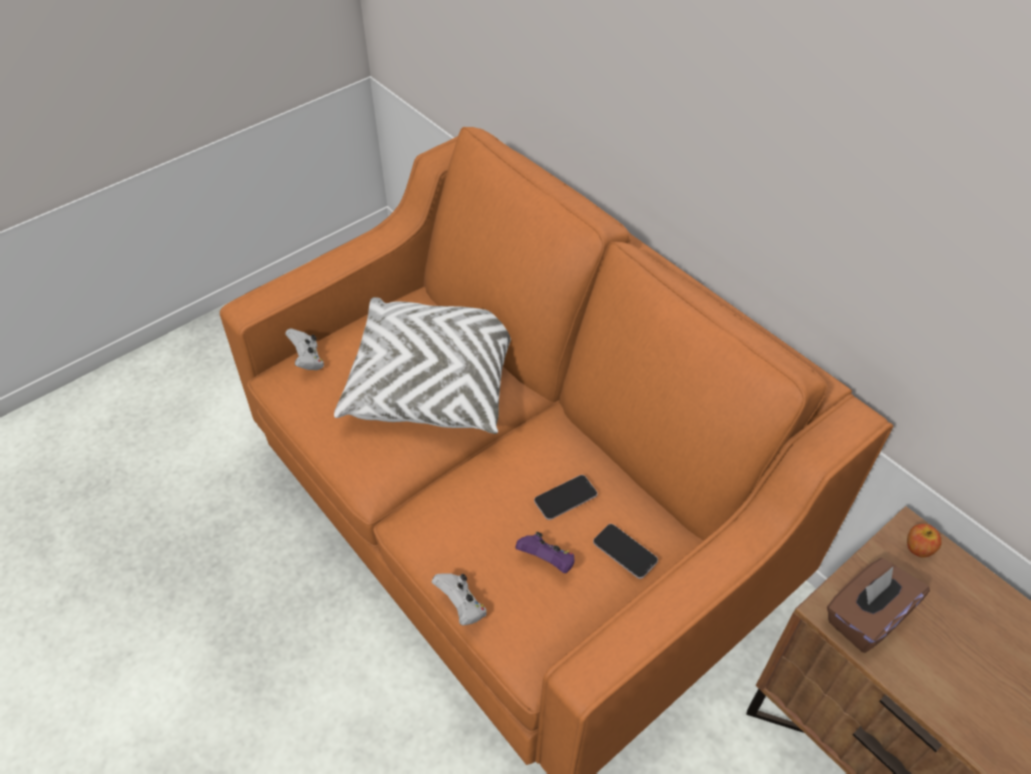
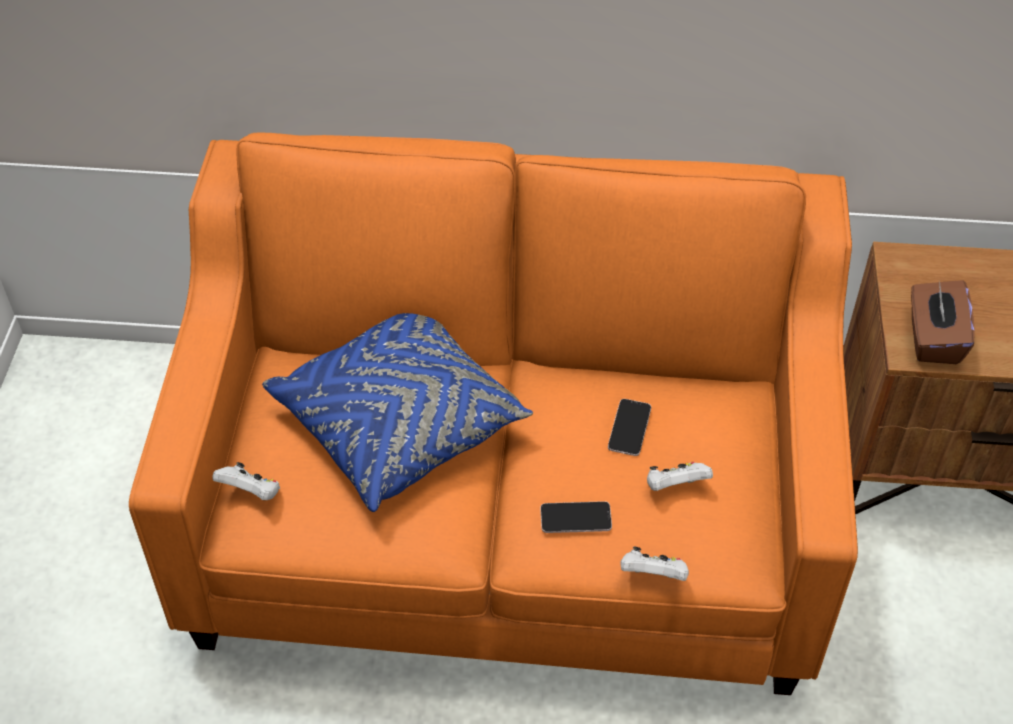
camera: 45 degrees left, 0 degrees up
white pillow [334,297,511,434] -> blue pillow [262,313,533,512]
purple game controller [515,532,574,573] -> white game controller [647,462,713,491]
phone [593,524,658,579] -> phone moved to [540,501,612,533]
apple [907,524,942,558] -> none

